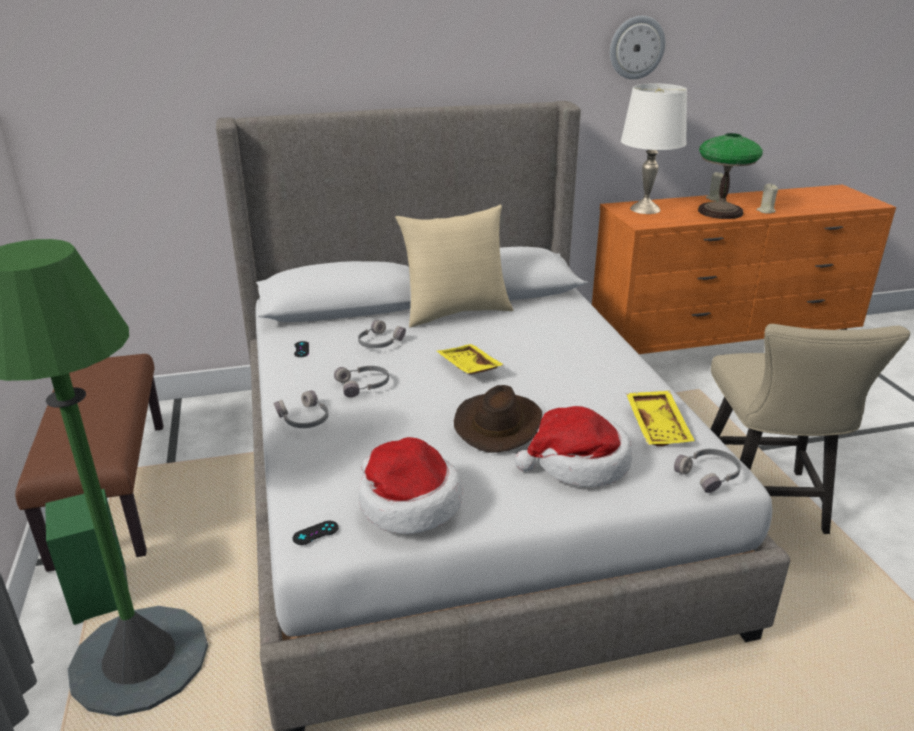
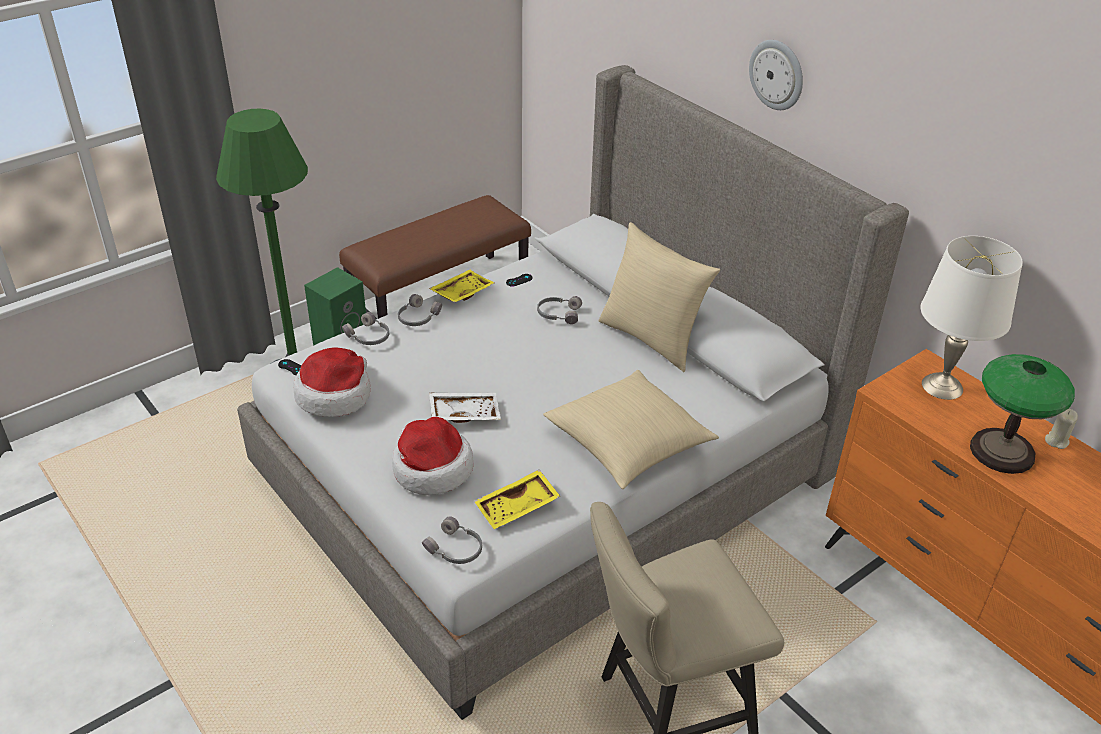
camera: 65 degrees right, 10 degrees up
grey headphones [334,366,389,397] -> grey headphones moved to [342,312,389,345]
yellow tray [437,344,504,374] -> yellow tray moved to [429,270,495,303]
brown hat [454,385,542,452] -> white tray [429,392,501,423]
wall clock [610,16,666,79] -> wall clock moved to [749,40,803,110]
beige candle [756,183,779,214] -> none
none -> beige pillow [543,370,719,489]

